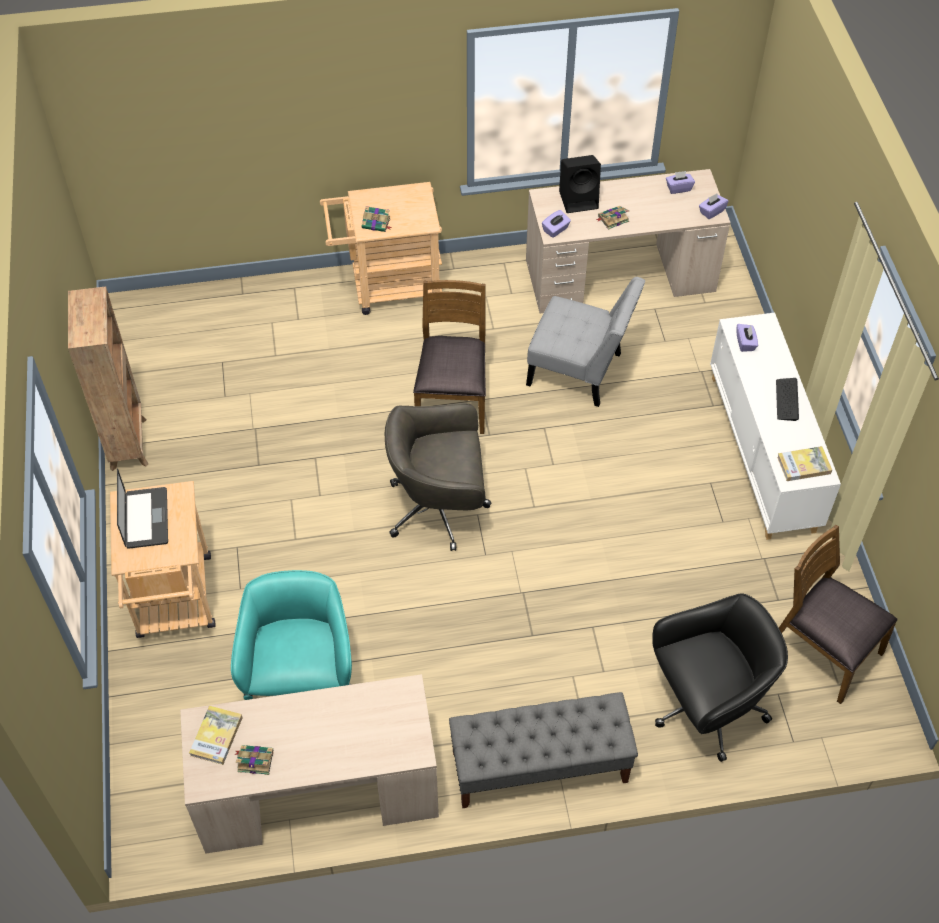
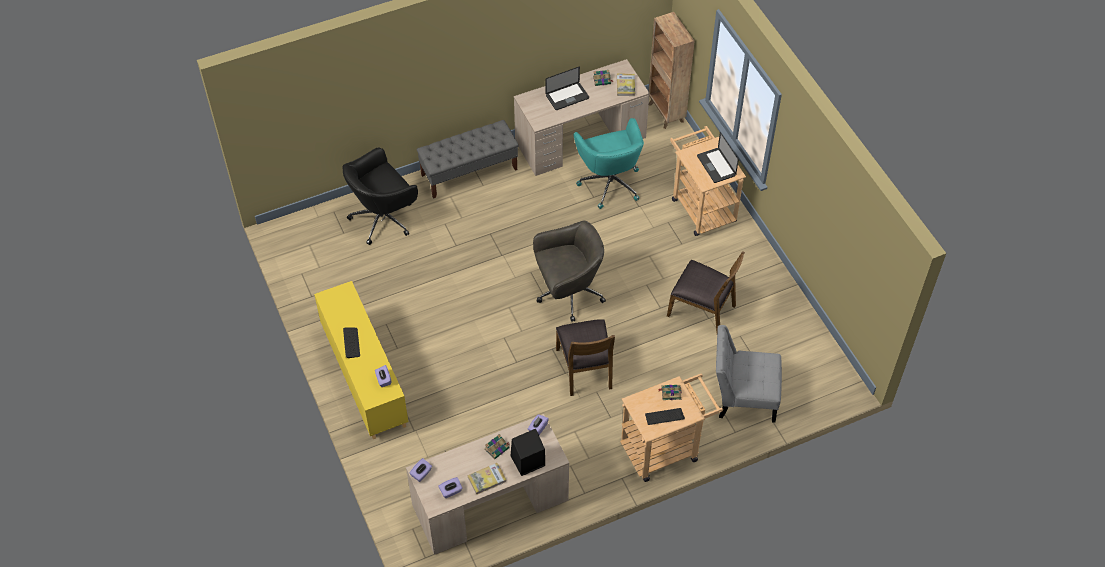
camera: 165 degrees right, 0 degrees up
brown bookcase [68,286,148,471] -> brown bookcase moved to [649,12,695,129]
grey chair [526,277,645,407] -> grey chair moved to [716,325,782,423]
white cabinet [710,313,841,540] -> yellow cabinet [314,281,409,439]
book [777,446,832,481] -> book moved to [468,463,507,495]
brown chair [779,525,898,704] -> brown chair moved to [667,251,745,332]
none -> laptop [545,67,589,110]
none -> keyboard [645,408,685,425]

